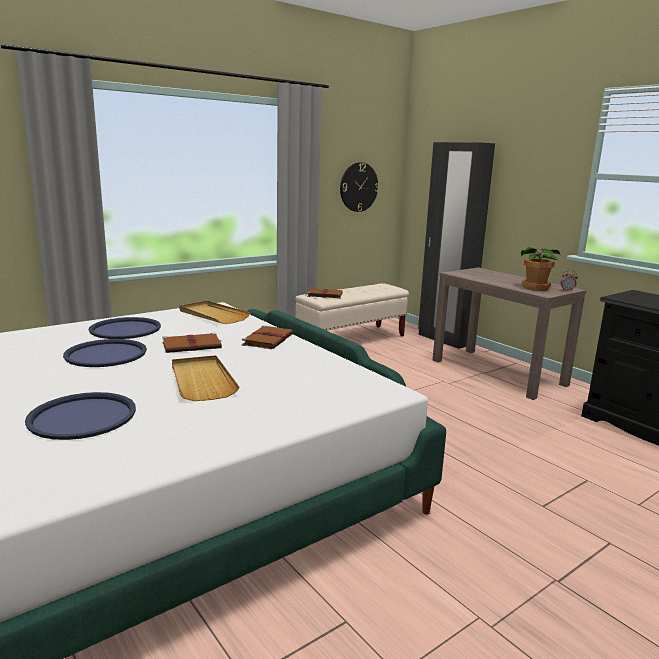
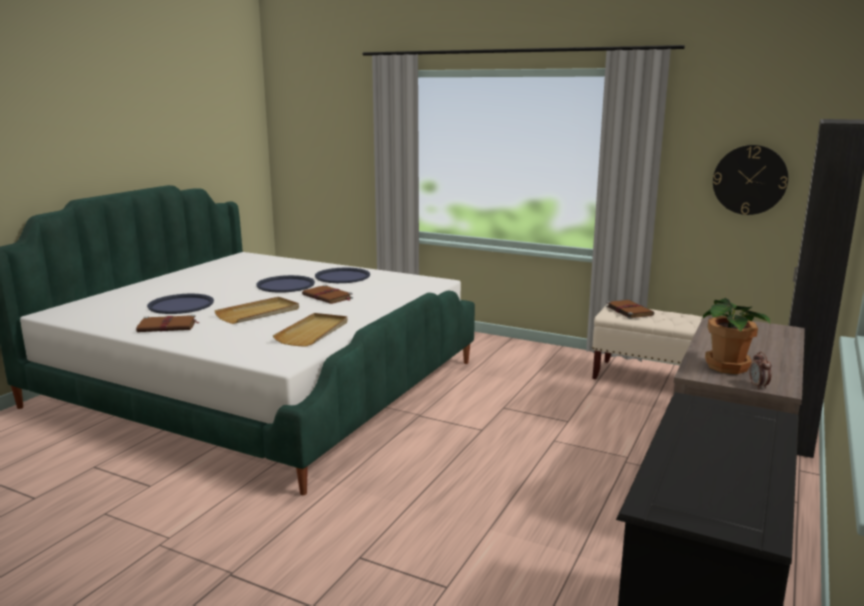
camera: 65 degrees right, 0 degrees up
beige tray [179,301,250,324] -> beige tray moved to [273,313,347,347]
brown book [242,325,293,349] -> brown book moved to [136,315,199,332]

